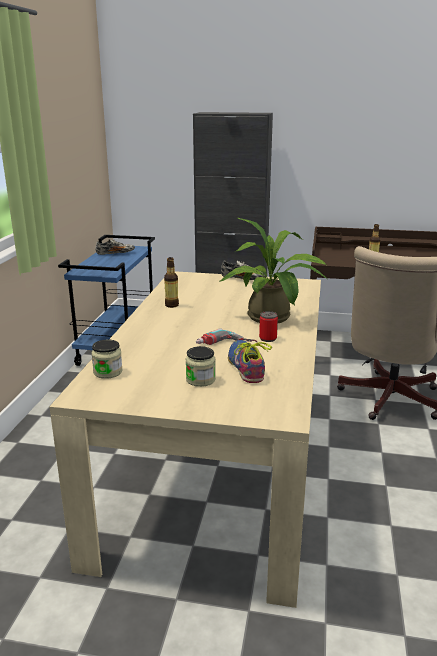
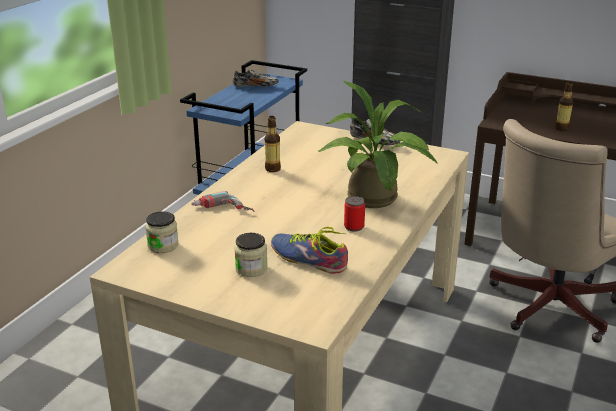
camera: 15 degrees right, 5 degrees up
power drill [196,328,258,345] -> power drill moved to [191,191,255,212]
shoe [228,340,272,383] -> shoe turned 60 degrees counterclockwise [271,227,348,274]

